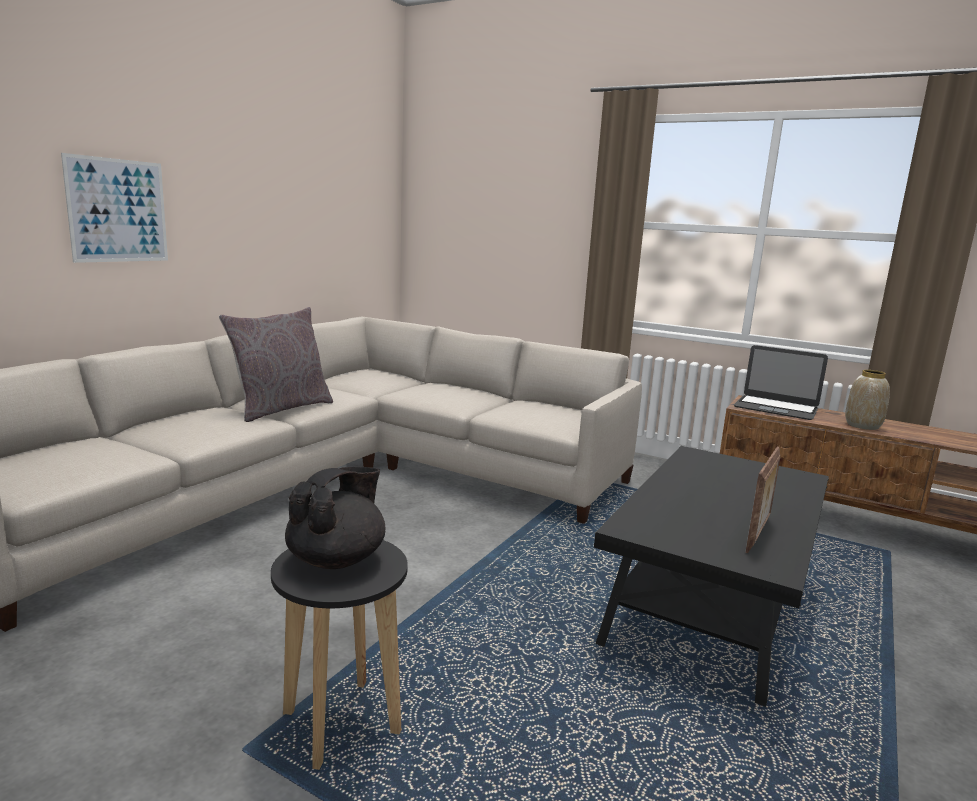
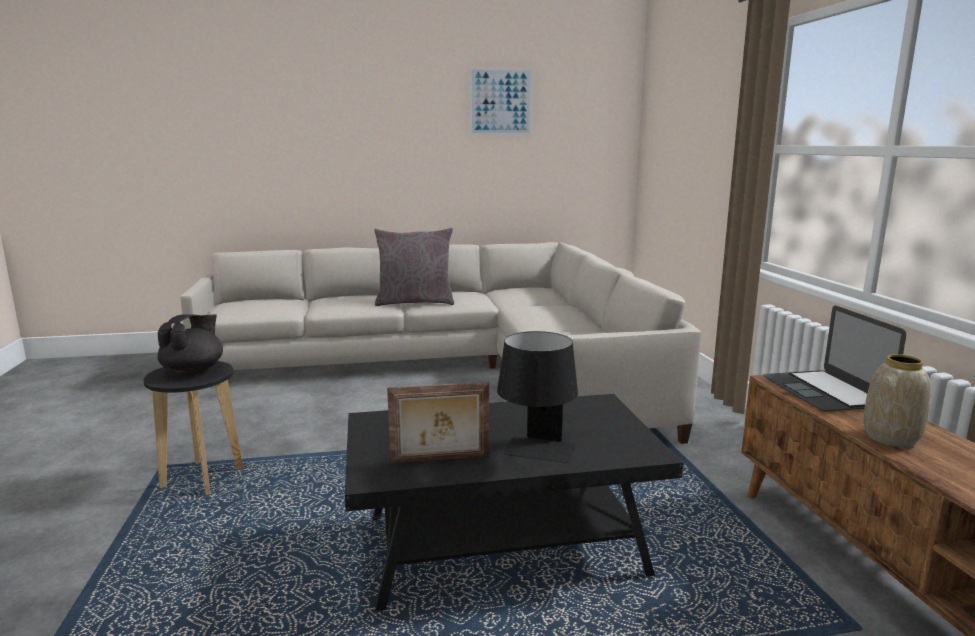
camera: 50 degrees right, 0 degrees up
picture [61,153,168,263] -> picture moved to [469,67,533,135]
black teapot [285,467,385,569] -> black teapot turned 60 degrees counterclockwise [157,314,223,375]
none -> black table lamp [497,331,578,463]

